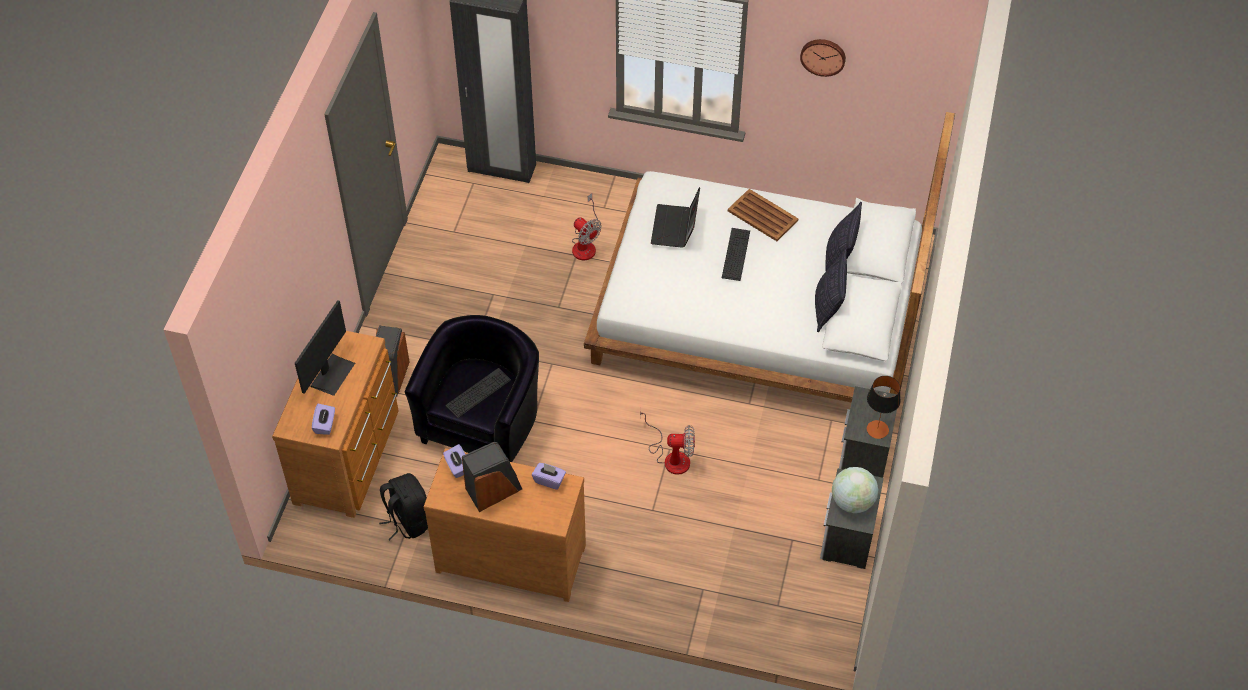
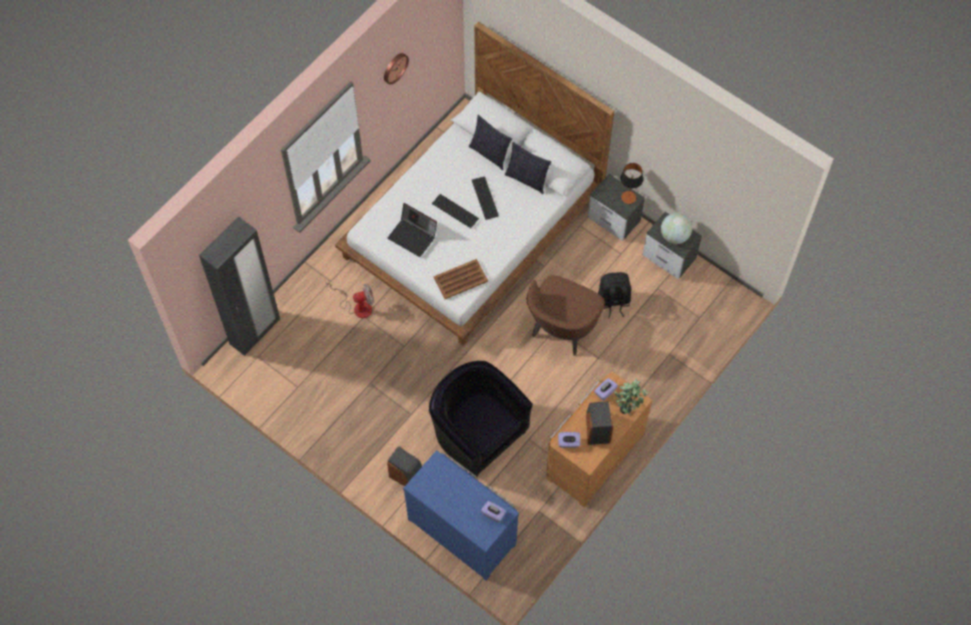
camera: 65 degrees left, 10 degrees up
brown dresser [272,331,399,518] -> blue dresser [403,450,519,581]
monitor [295,300,355,396] -> none
black backpack [379,473,428,540] -> black backpack moved to [598,272,631,318]
keyboard [445,368,511,418] -> keyboard moved to [472,176,499,220]
fan [640,407,695,475] -> brown armchair [527,275,605,356]
brown tray [728,189,798,241] -> brown tray moved to [434,259,488,299]
none -> potted plant [614,379,648,415]

